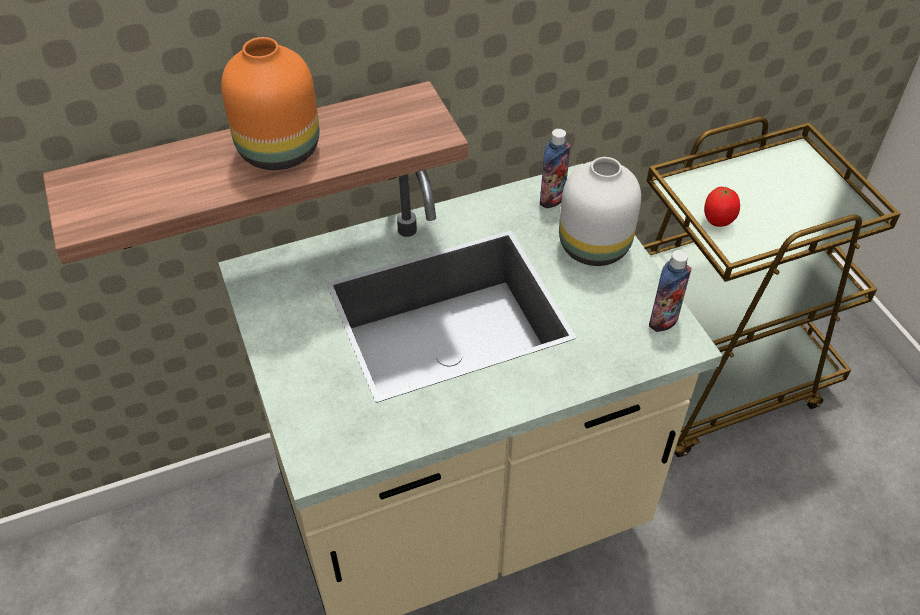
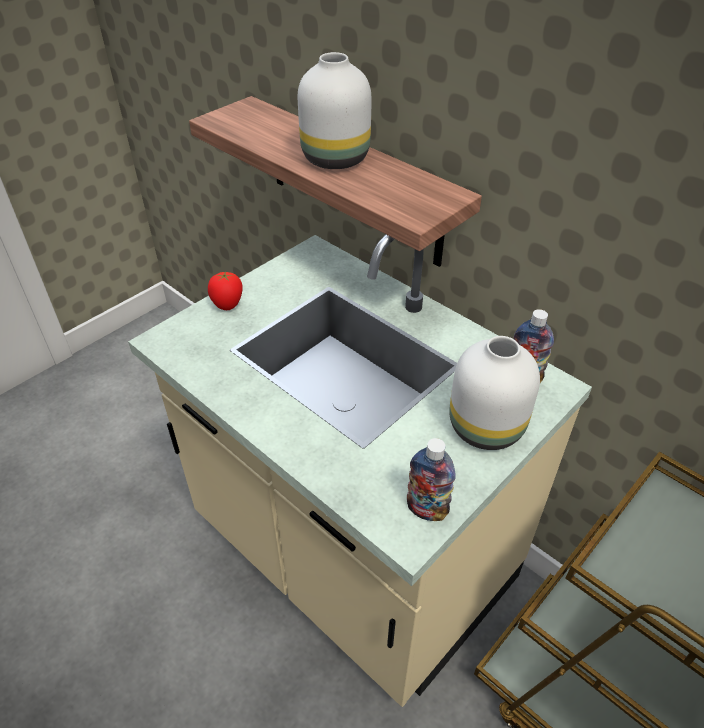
camera: 65 degrees right, 5 degrees down
orange vase [221,37,319,170] -> white vase [298,52,372,169]
tomato [704,187,740,227] -> tomato moved to [208,271,243,310]

